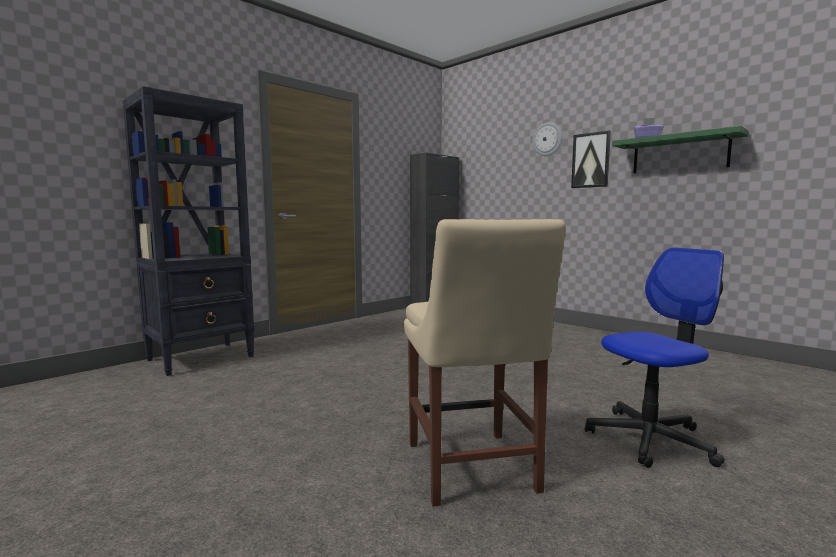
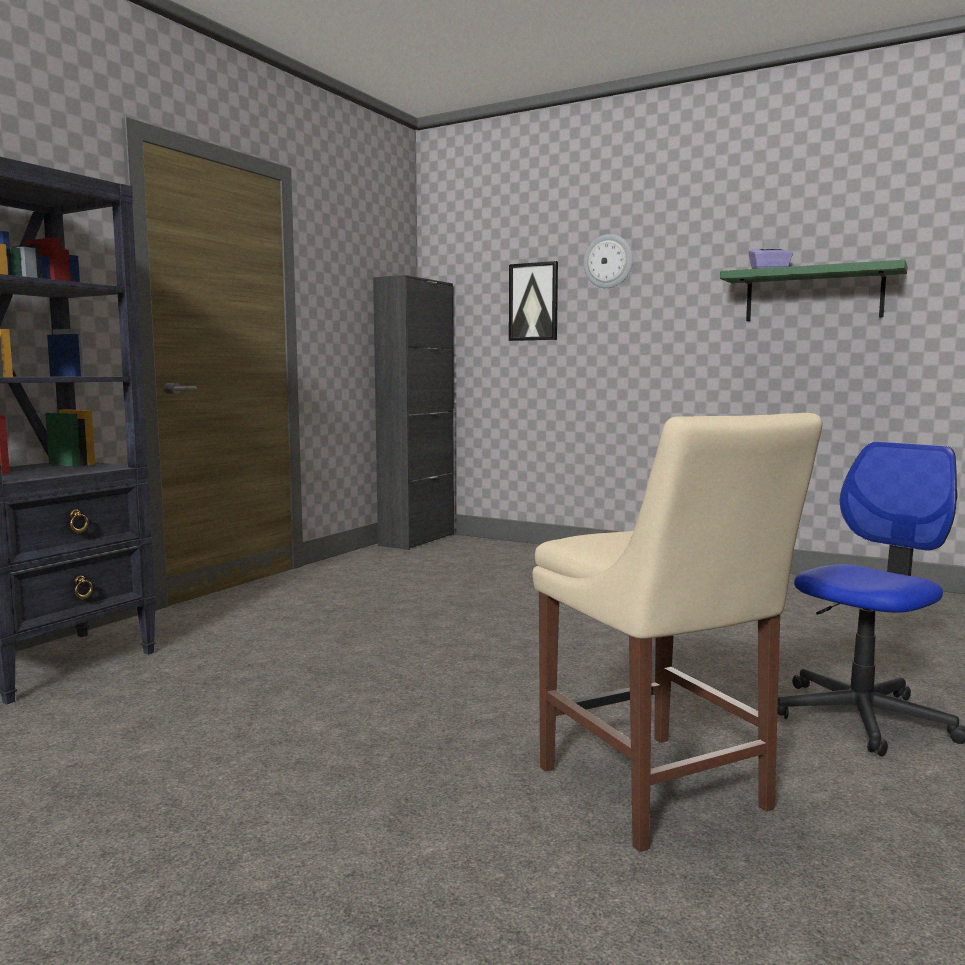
camera: 15 degrees left, 0 degrees up
picture [571,130,611,188] -> picture moved to [509,261,558,341]

